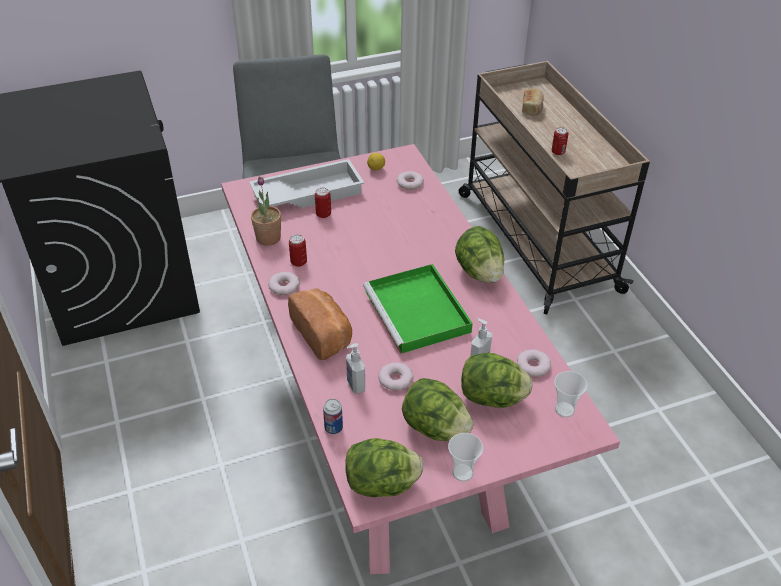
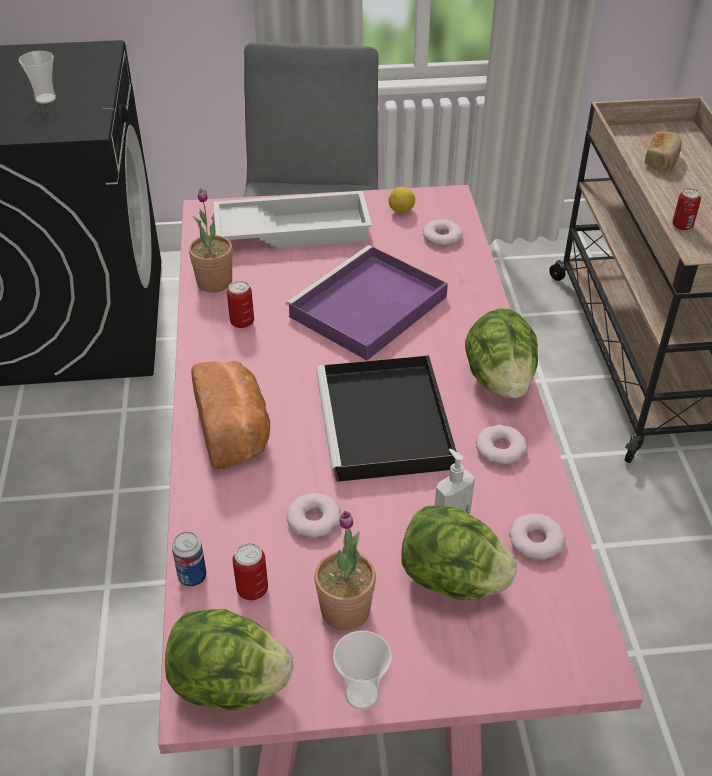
camera: 15 degrees right, 0 degrees up
donut [268,272,300,295] -> donut moved to [476,425,527,465]
can [315,188,331,218] -> can moved to [232,543,268,600]
soap dispenser [346,343,365,394] -> none
green tray [363,264,473,354] -> black tray [316,355,457,482]
lettuce [402,378,474,441] -> potted plant [314,511,376,630]
cup [554,371,587,418] -> cup moved to [19,51,56,104]
none -> purple tray [285,245,448,360]

